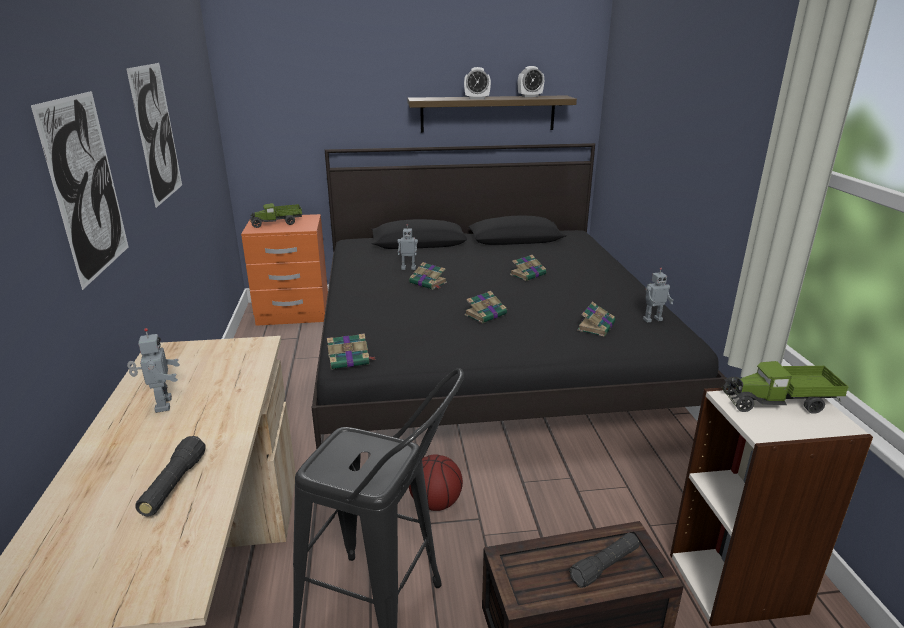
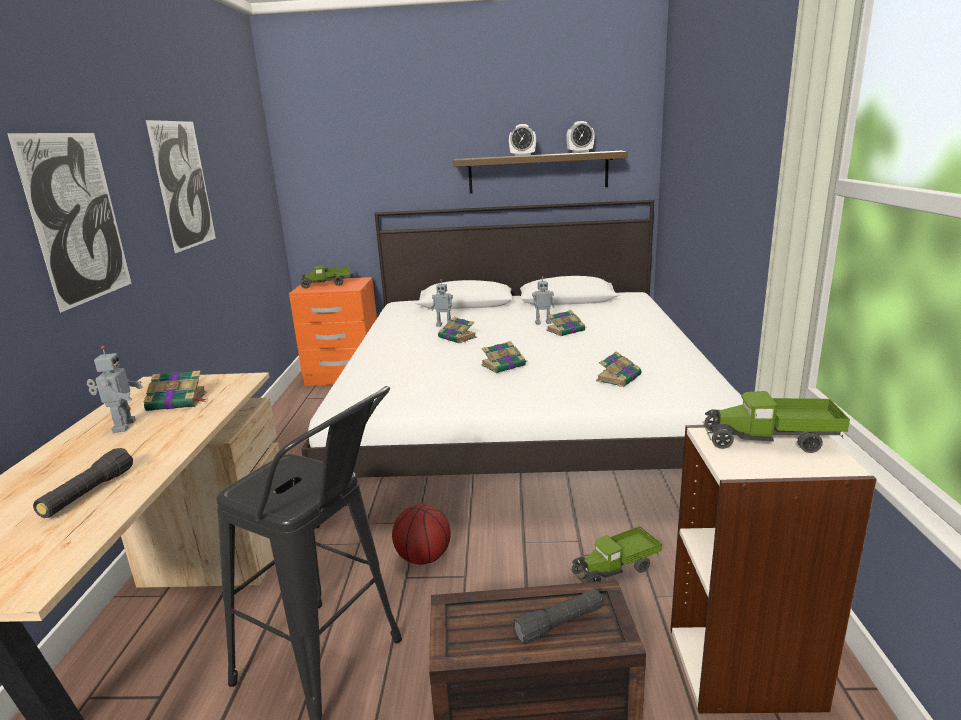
camera: 10 degrees right, 5 degrees down
black bed [311,143,727,449] -> white bed [301,199,743,528]
book [327,333,376,369] -> book moved to [144,370,206,411]
toy robot [643,268,674,323] -> toy robot moved to [532,276,554,325]
none -> toy truck [570,526,662,582]

